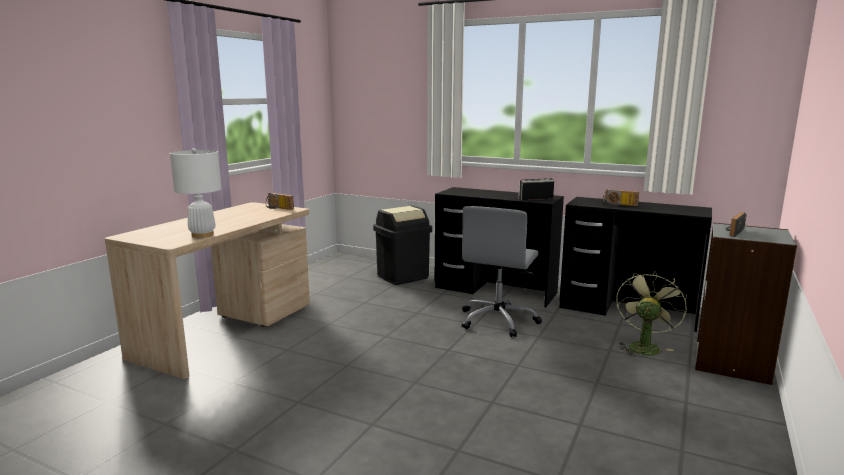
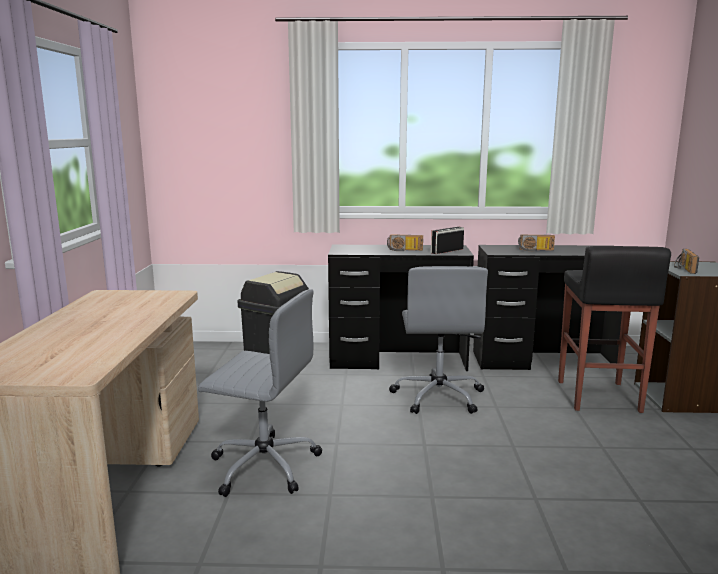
camera: 25 degrees left, 0 degrees up
white table lamp [170,148,222,238] -> none
radio [266,193,294,210] -> radio moved to [387,234,423,251]
green fan [616,271,687,357] -> black stool [558,246,671,413]
none -> grey office chair [198,289,322,497]

